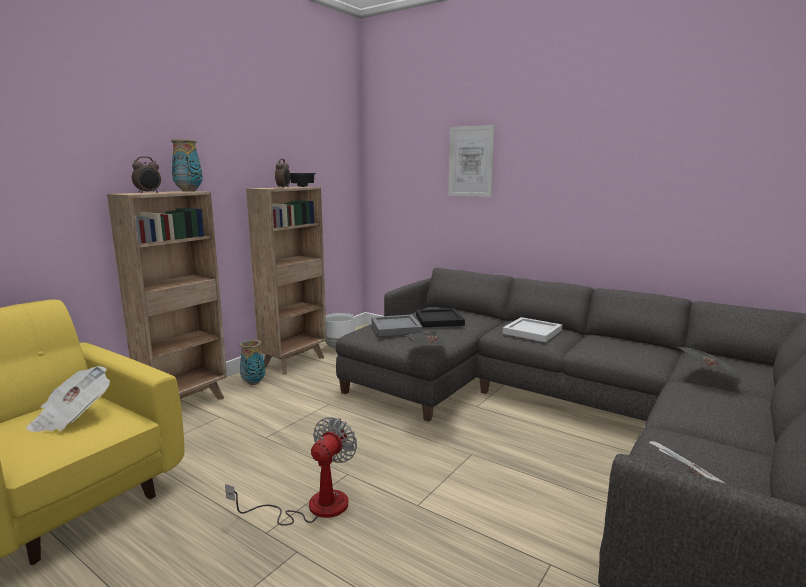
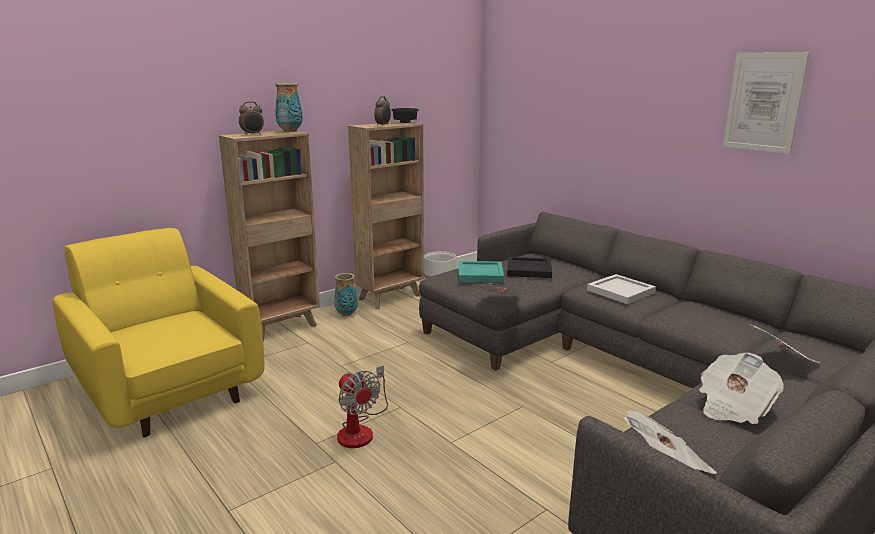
camera: 15 degrees right, 5 degrees up
newspaper [26,366,110,432] -> newspaper moved to [699,353,784,424]
fan [225,417,357,526] -> fan turned 105 degrees clockwise [337,365,388,448]
grey tray [371,315,423,336] -> turquoise tray [459,261,504,282]
picture [449,125,495,197] -> picture moved to [723,52,809,154]

